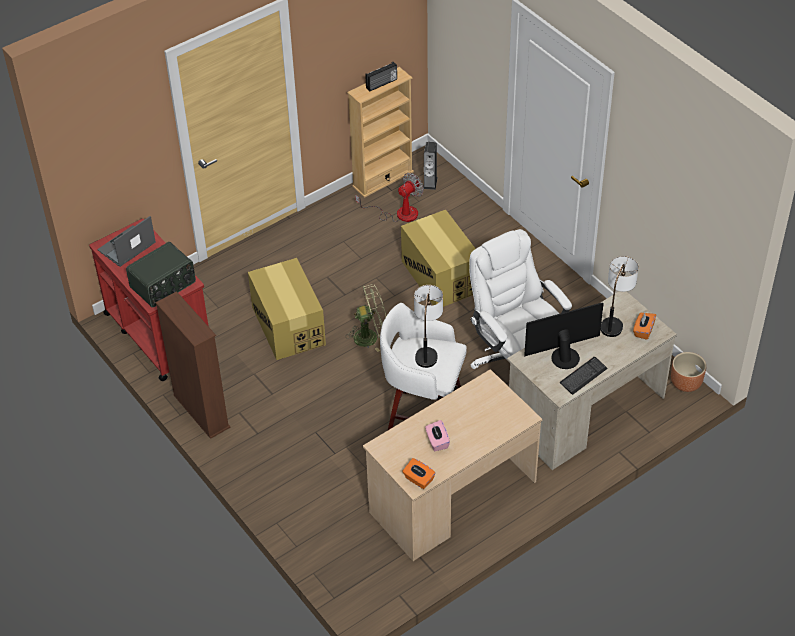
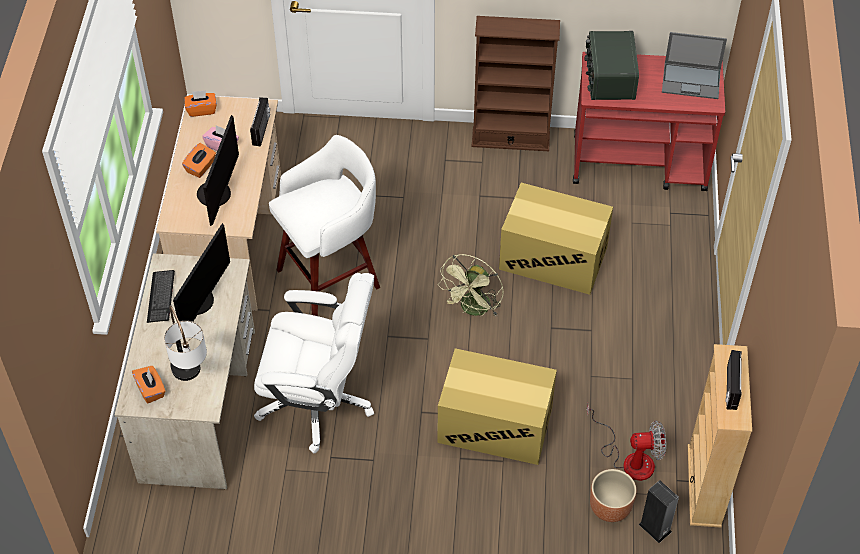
camera: 130 degrees right, 5 degrees up
laptop [97,216,156,267] -> laptop turned 105 degrees clockwise [662,32,727,99]
fan [355,173,424,222] -> fan turned 90 degrees counterclockwise [587,404,666,481]
table lamp [414,285,443,368] -> none
brown planter [671,352,706,392] -> brown planter moved to [590,469,636,522]
none -> orange tissue box [182,143,216,178]
none -> monitor [197,115,239,226]
none -> radio [250,97,270,147]

